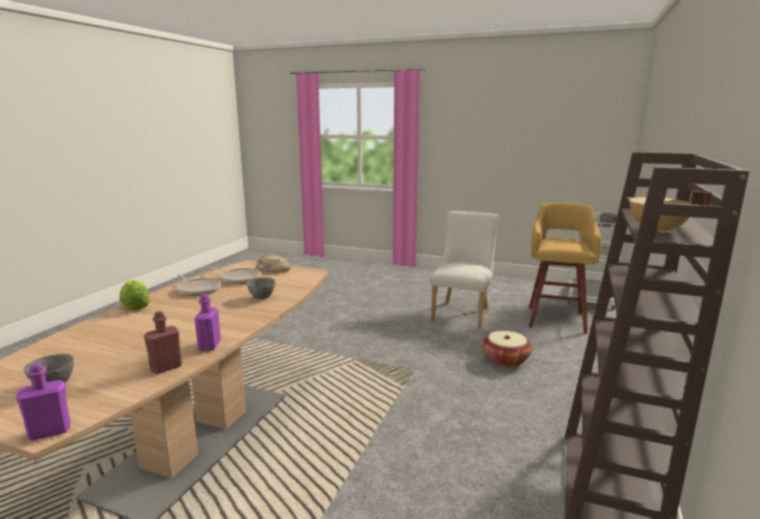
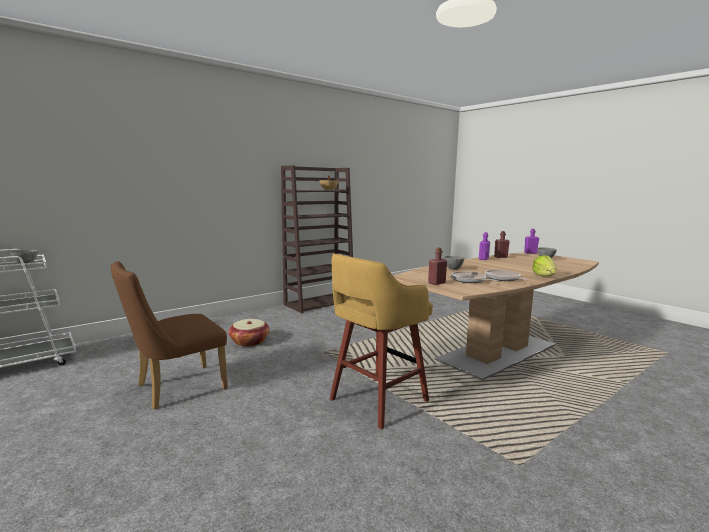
camera: 150 degrees left, 5 degrees down
bread [256,255,290,272] -> red bottle [428,248,447,285]
white chair [431,211,499,328] -> brown chair [111,261,228,409]
yellow stool [529,203,601,334] -> yellow stool moved to [330,254,433,429]

